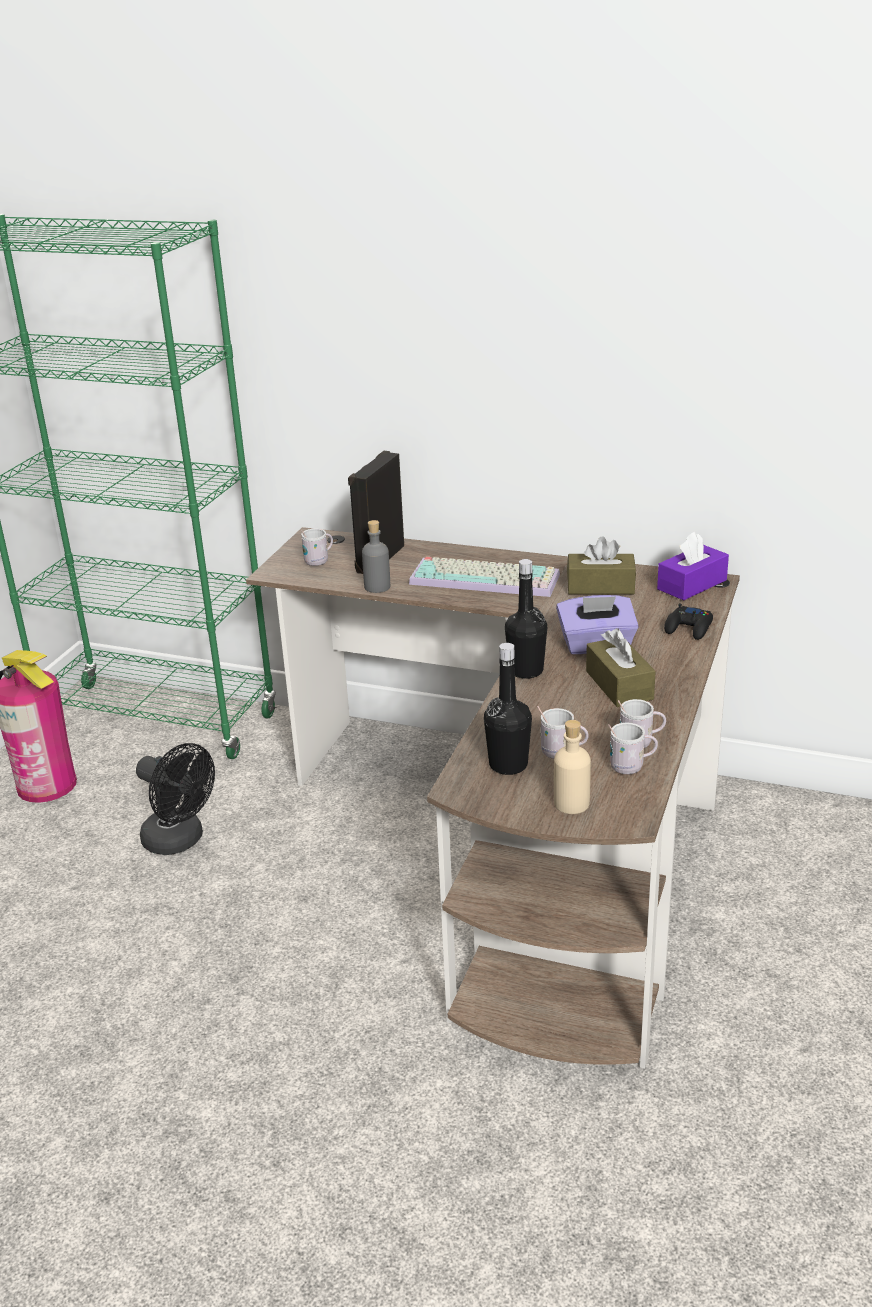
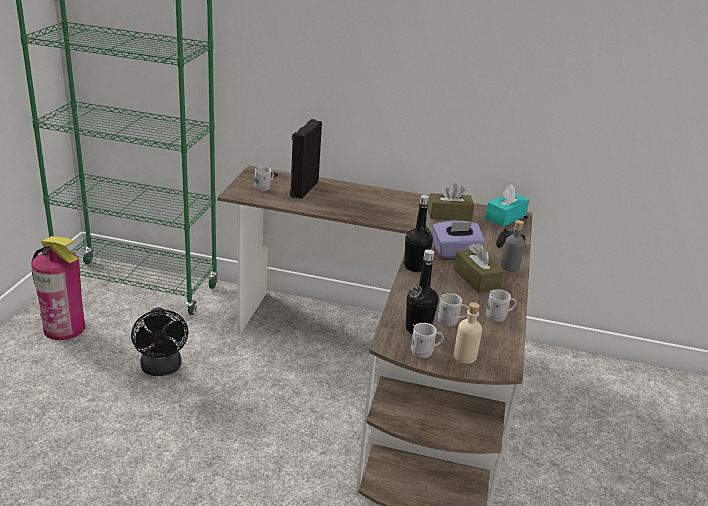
camera: 10 degrees left, 0 degrees up
black fan [136,743,215,855] -> black fan turned 45 degrees clockwise [131,307,188,376]
grey bottle [362,520,390,593] -> grey bottle moved to [500,220,525,272]
keyboard [409,557,560,597] -> none
white mug [608,723,658,775] -> white mug moved to [411,323,444,358]
purple tissue box [657,532,729,600] -> turquoise tissue box [485,184,529,227]

